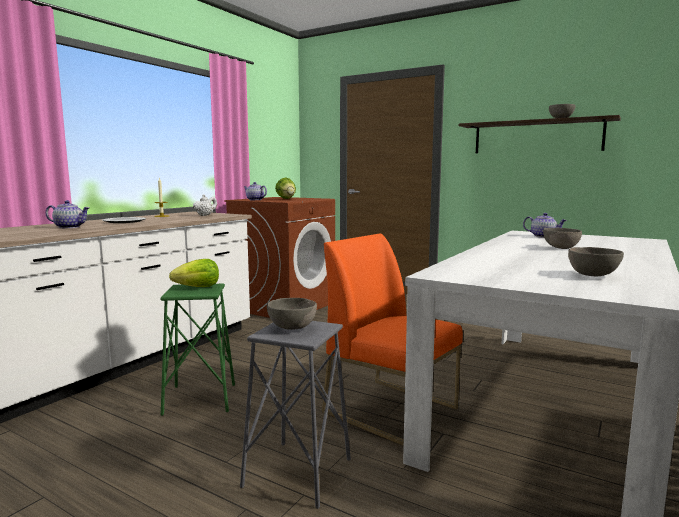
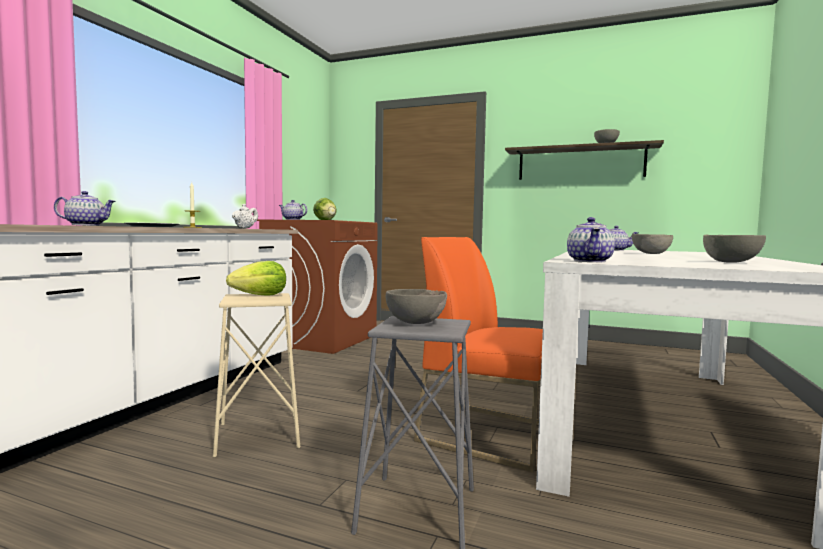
camera: 10 degrees left, 5 degrees down
green stool [160,284,235,416] -> beige stool [213,293,300,457]
none -> teapot [567,217,615,262]

